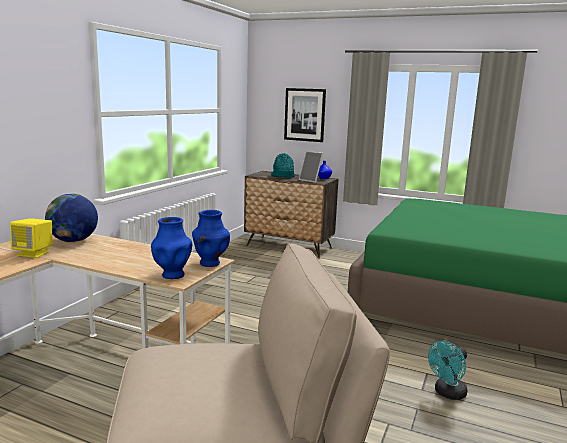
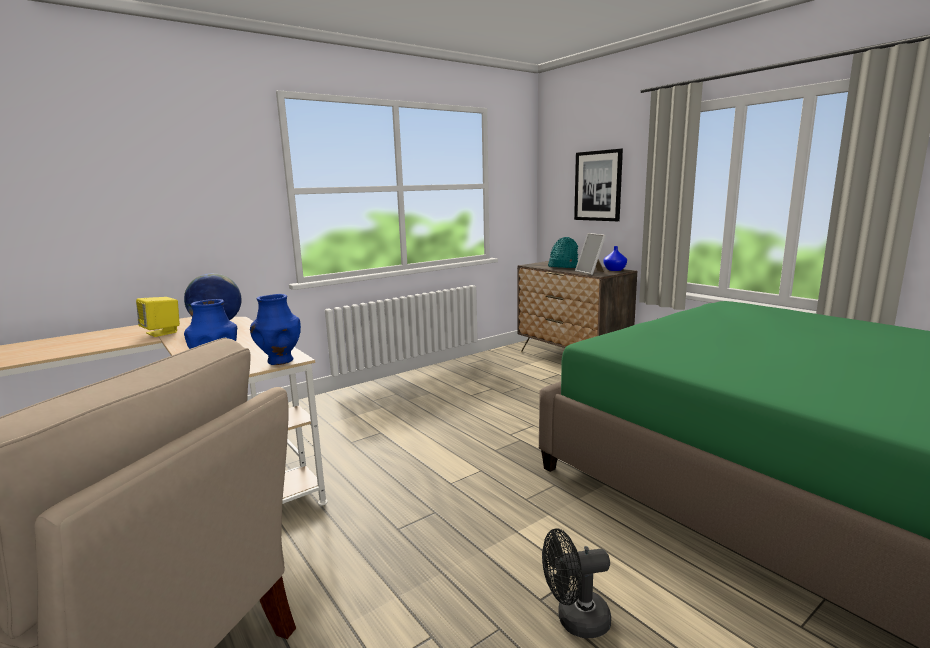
camera: 30 degrees right, 0 degrees up
turquoise fan [428,340,468,400] -> black fan [542,528,611,638]

